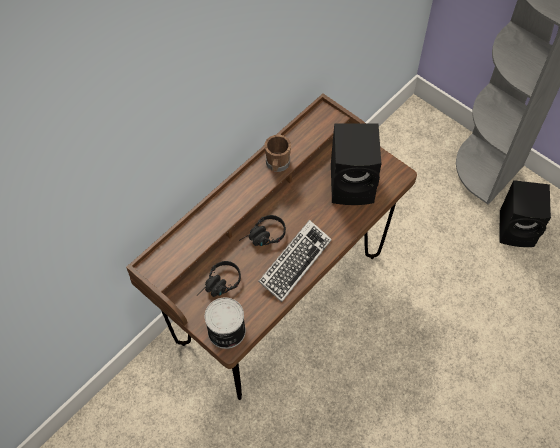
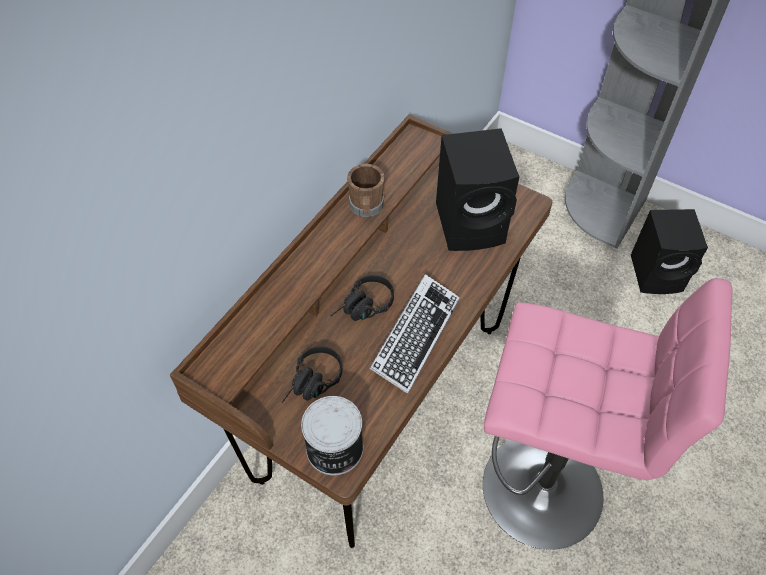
camera: 10 degrees left, 5 degrees down
none -> pink stool [483,278,732,550]

